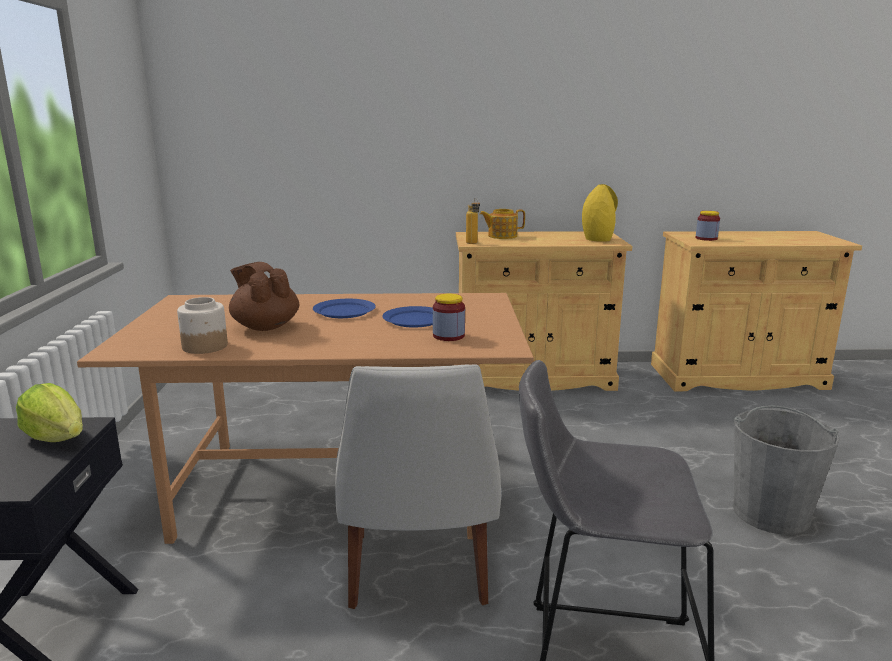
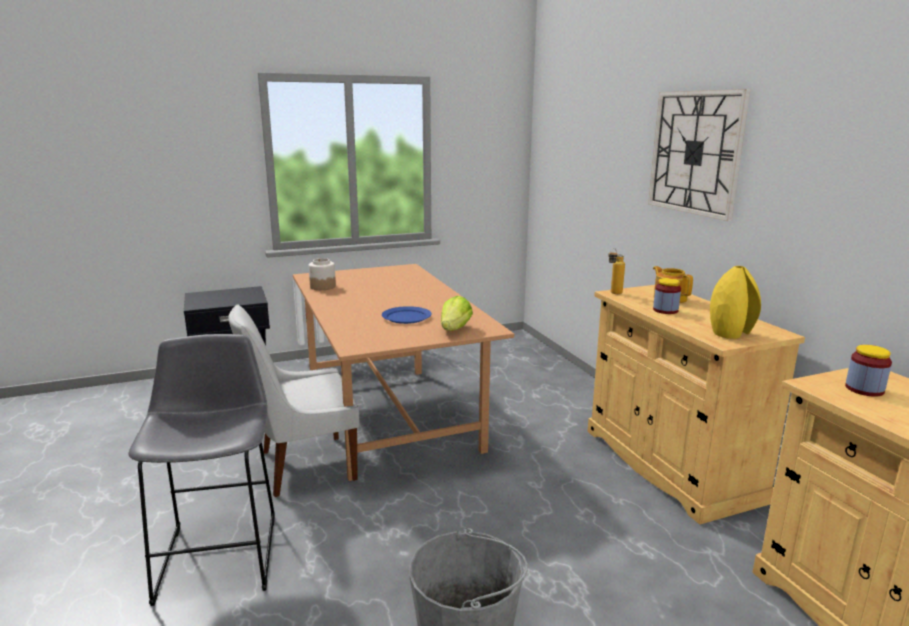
camera: 70 degrees right, 0 degrees up
lettuce [16,383,83,442] -> lettuce moved to [441,296,473,331]
brown teapot [229,262,299,331] -> none
blue plate [313,299,376,318] -> none
jar [433,294,465,341] -> jar moved to [653,278,681,314]
none -> wall clock [648,89,750,221]

